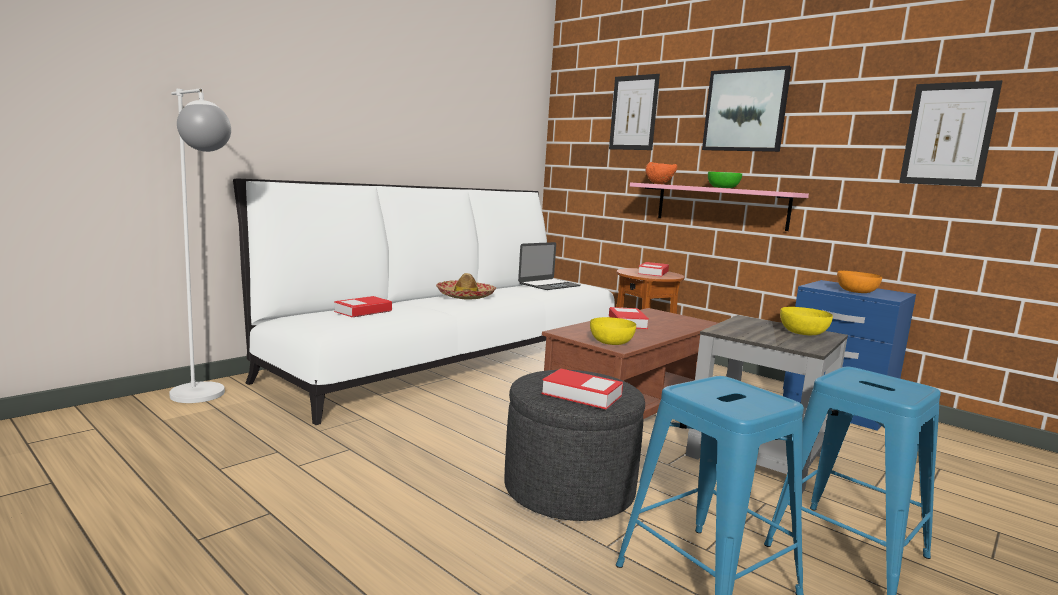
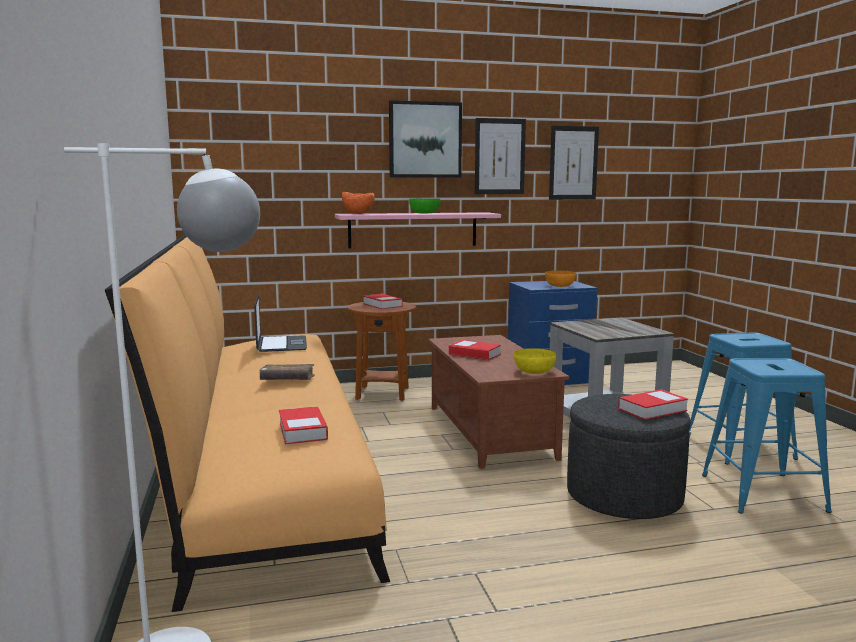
camera: 55 degrees left, 0 degrees up
white sofa [233,178,615,425] -> orange sofa [105,235,390,612]
hat [436,273,496,300] -> brown book [259,364,315,380]
picture [609,74,660,150] -> picture moved to [475,118,526,194]
yellow bowl [780,307,833,335] -> none

